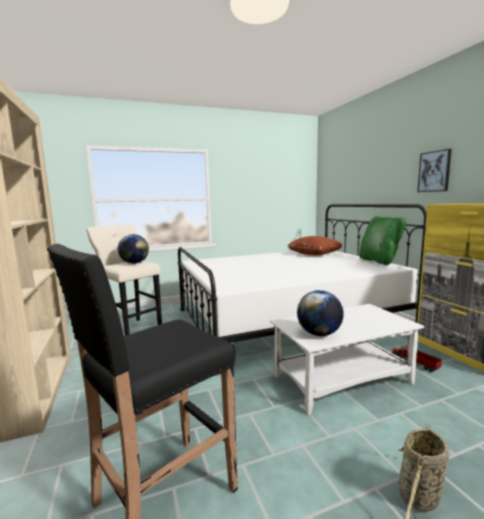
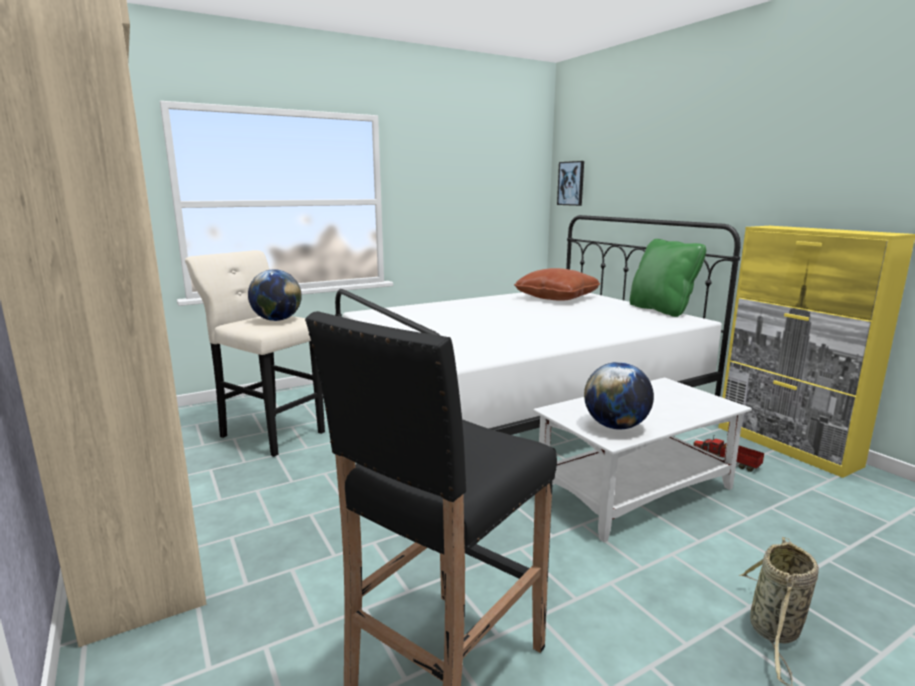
camera: 10 degrees left, 5 degrees up
picture [417,149,452,192] -> picture moved to [557,161,584,206]

